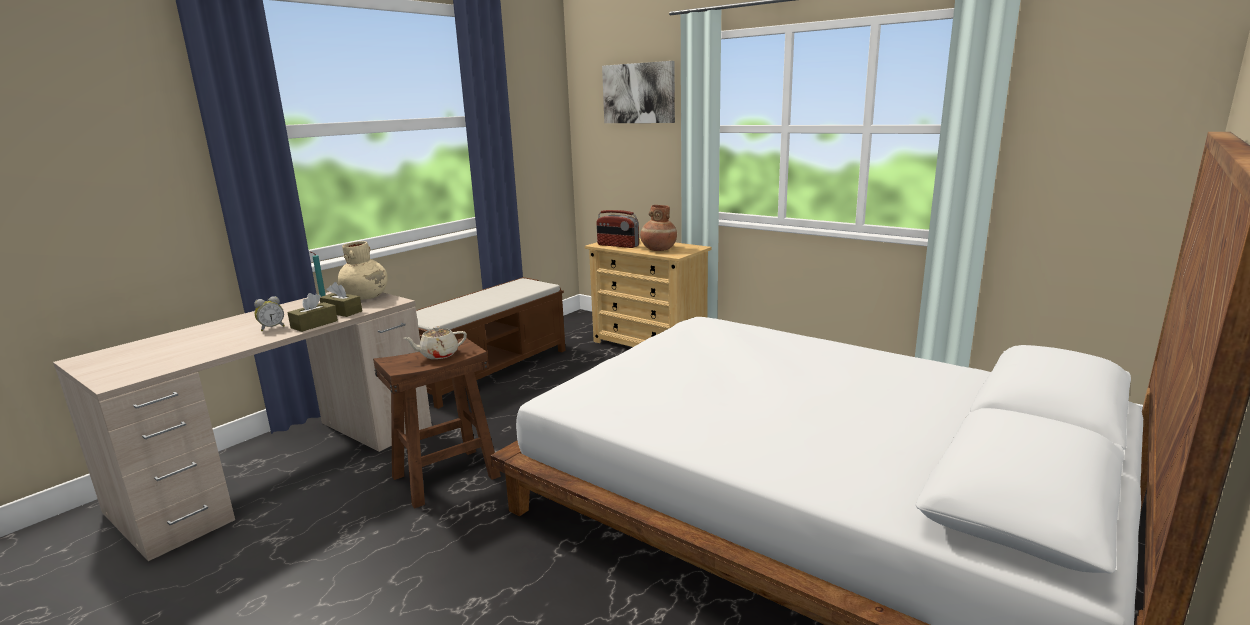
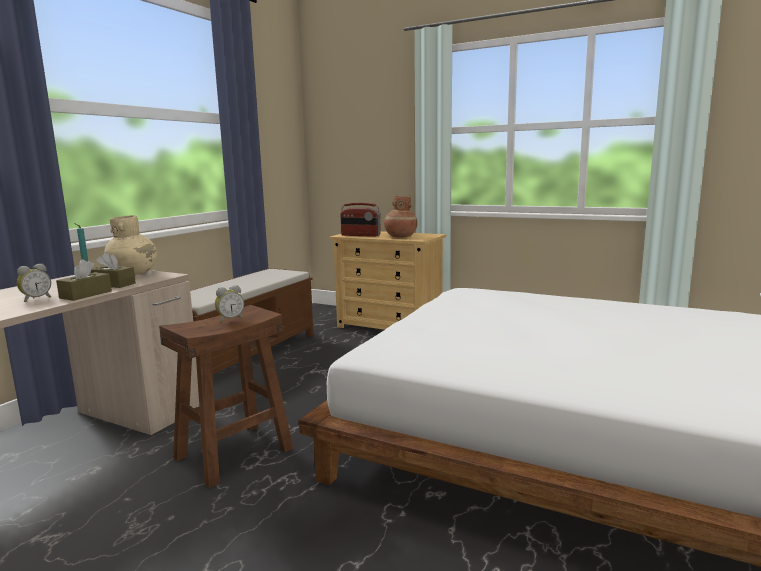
camera: 10 degrees left, 5 degrees down
beige teapot [403,326,467,359] -> alarm clock [215,285,244,323]
picture [602,61,675,123] -> none

